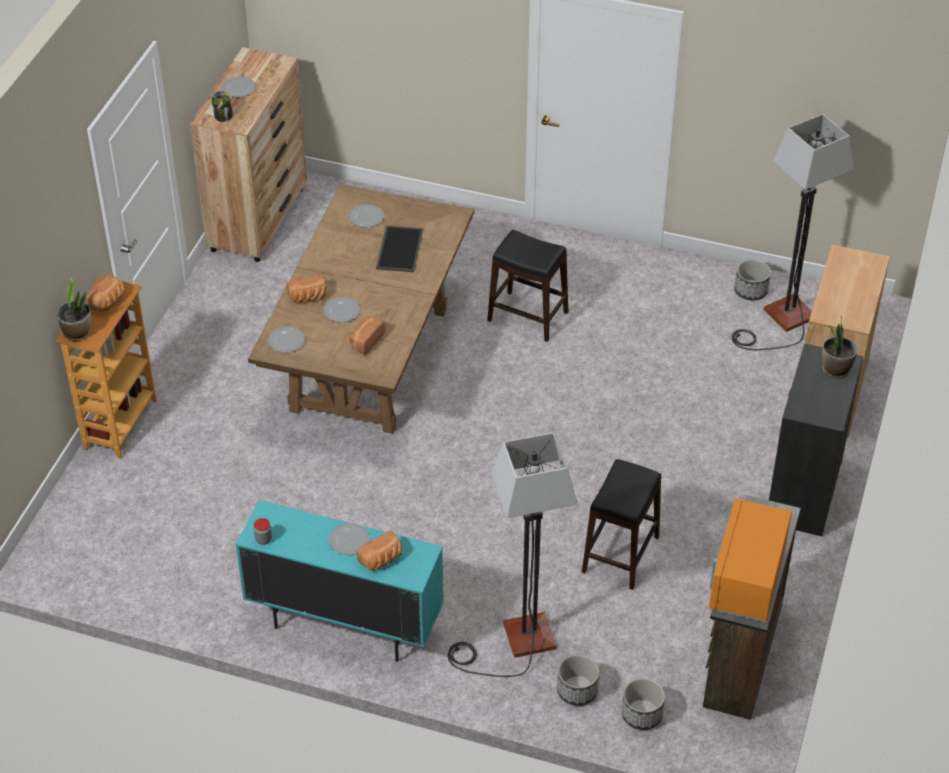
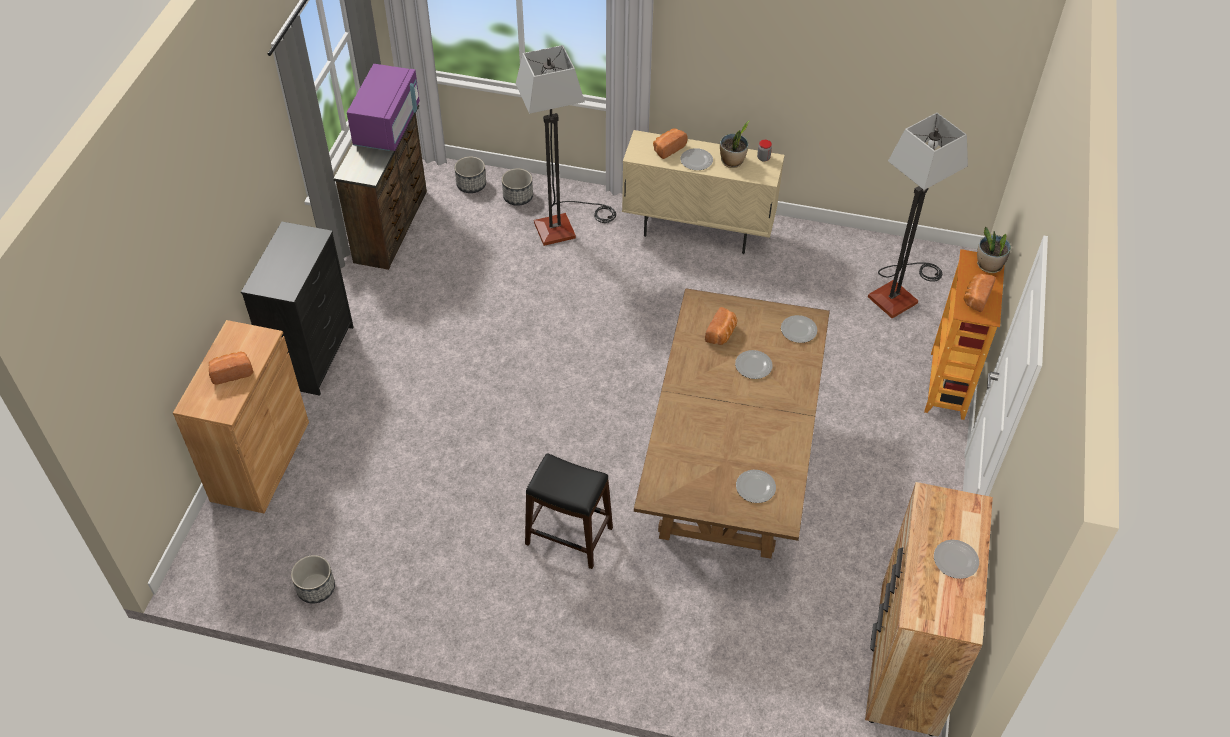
camera: 175 degrees right, 5 degrees up
jar [211,91,233,122] -> none
turquoise cabinet [236,500,444,662] -> beige cabinet [622,130,785,254]
bread [287,274,327,304] -> bread moved to [209,352,253,385]
tray [376,225,423,272] -> none
black stool [582,459,661,590] -> none
orange microwave [709,498,792,623] -> purple microwave [347,64,420,151]
floor lamp [732,114,854,350] -> floor lamp moved to [868,113,968,318]
potted plant [822,316,857,379] -> potted plant moved to [720,120,750,168]

